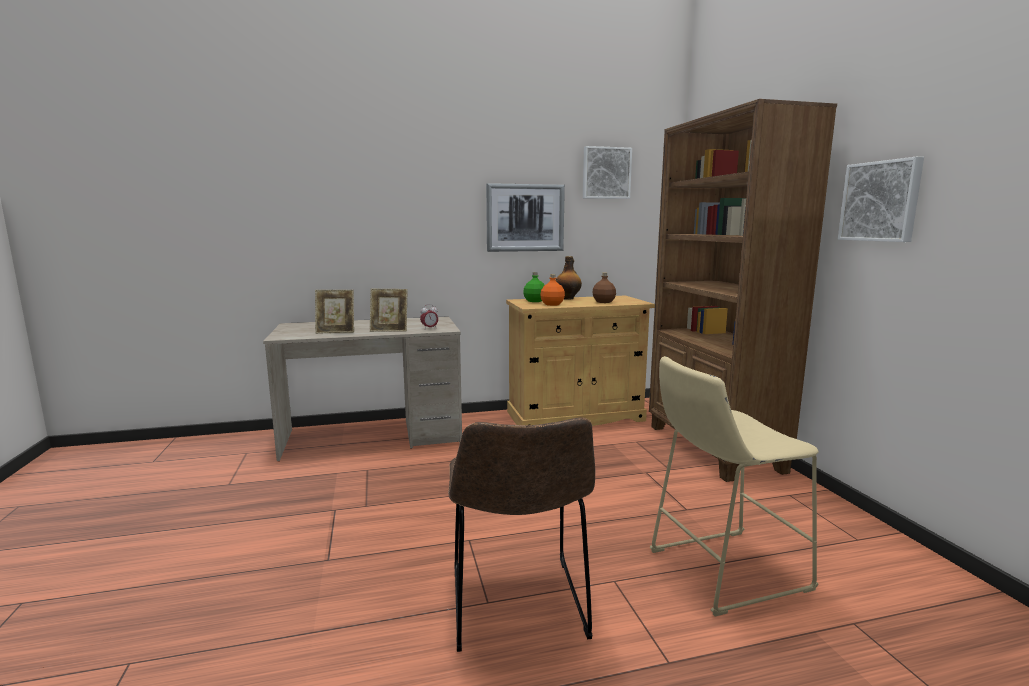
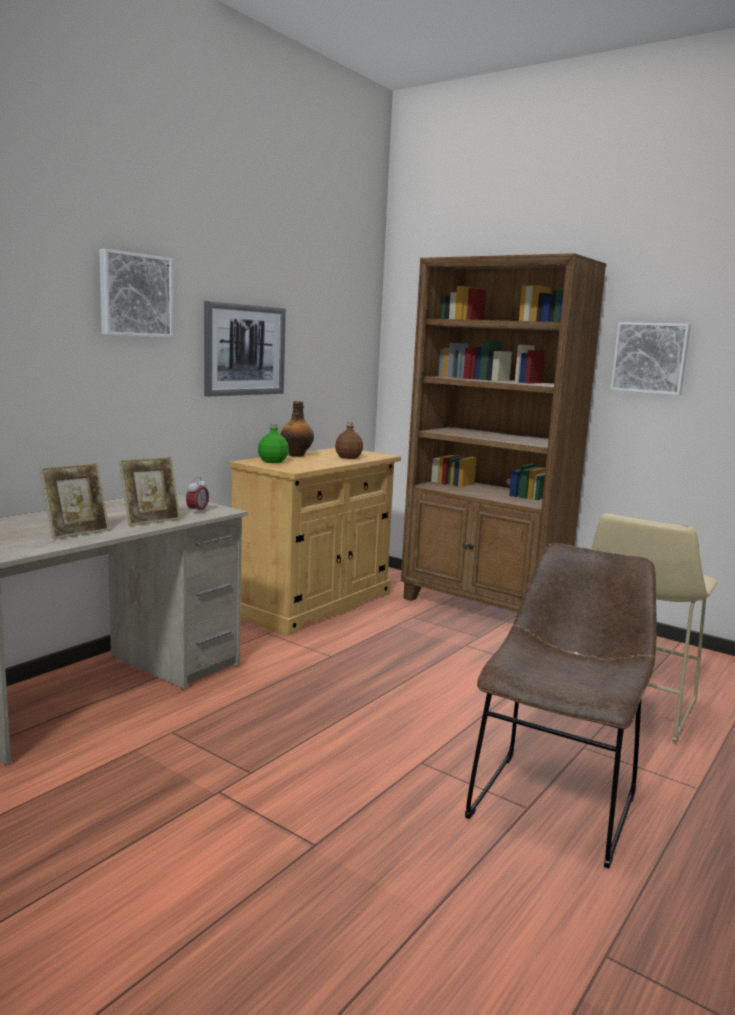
camera: 40 degrees left, 0 degrees up
brown chair [448,417,595,652] -> brown chair turned 105 degrees counterclockwise [465,543,657,868]
orange bottle [540,274,565,306] -> none
picture [583,146,632,199] -> picture moved to [99,249,173,338]

